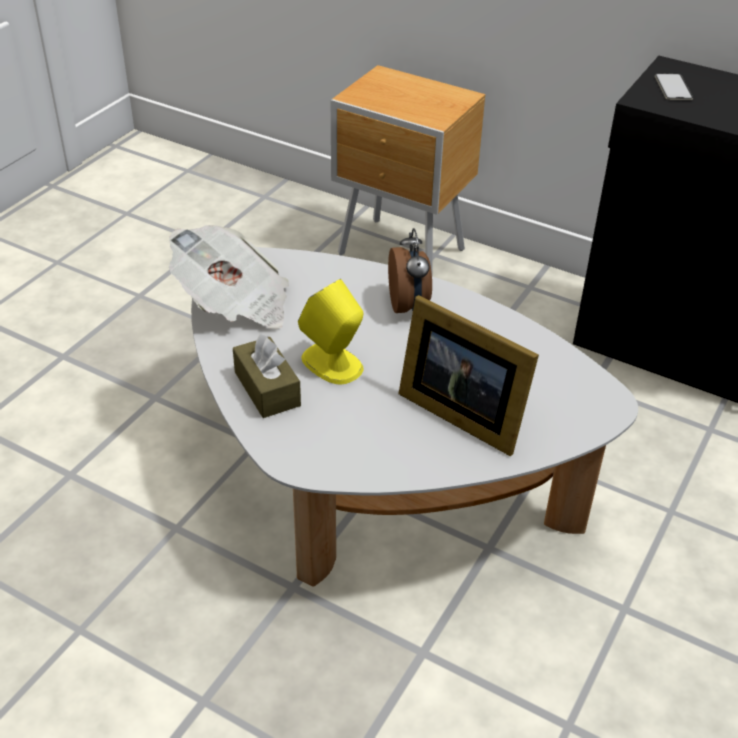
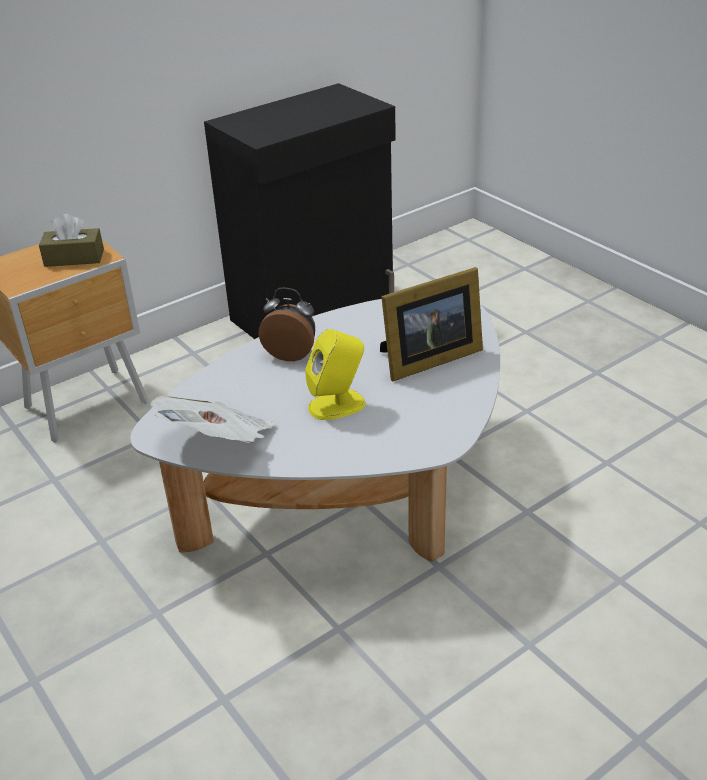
camera: 65 degrees left, 5 degrees down
brown tissue box [233,334,301,418] -> brown tissue box moved to [39,214,104,267]
phone [655,74,693,100] -> none

